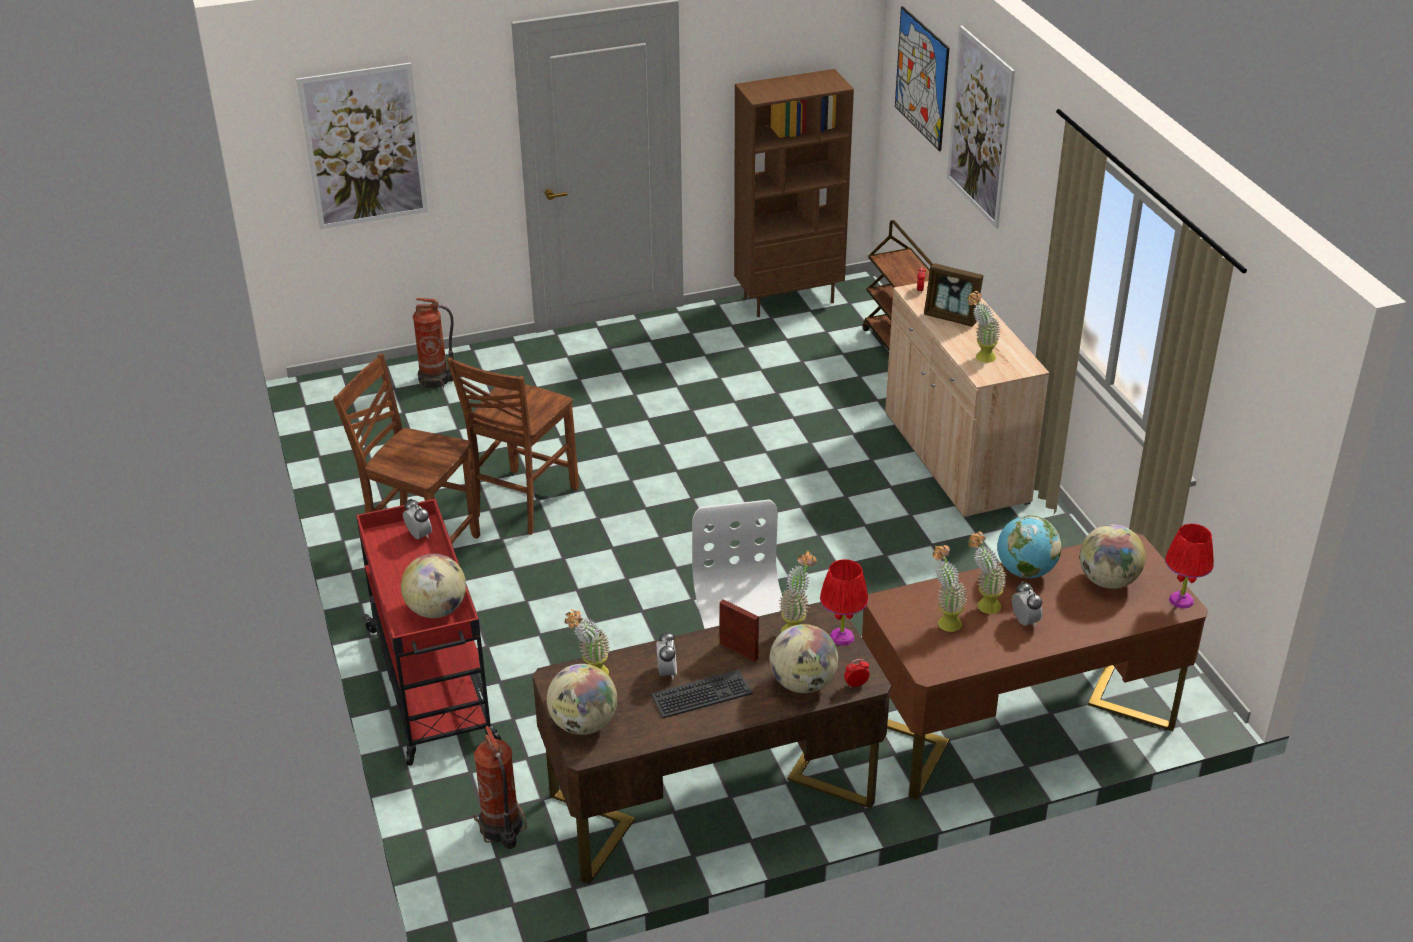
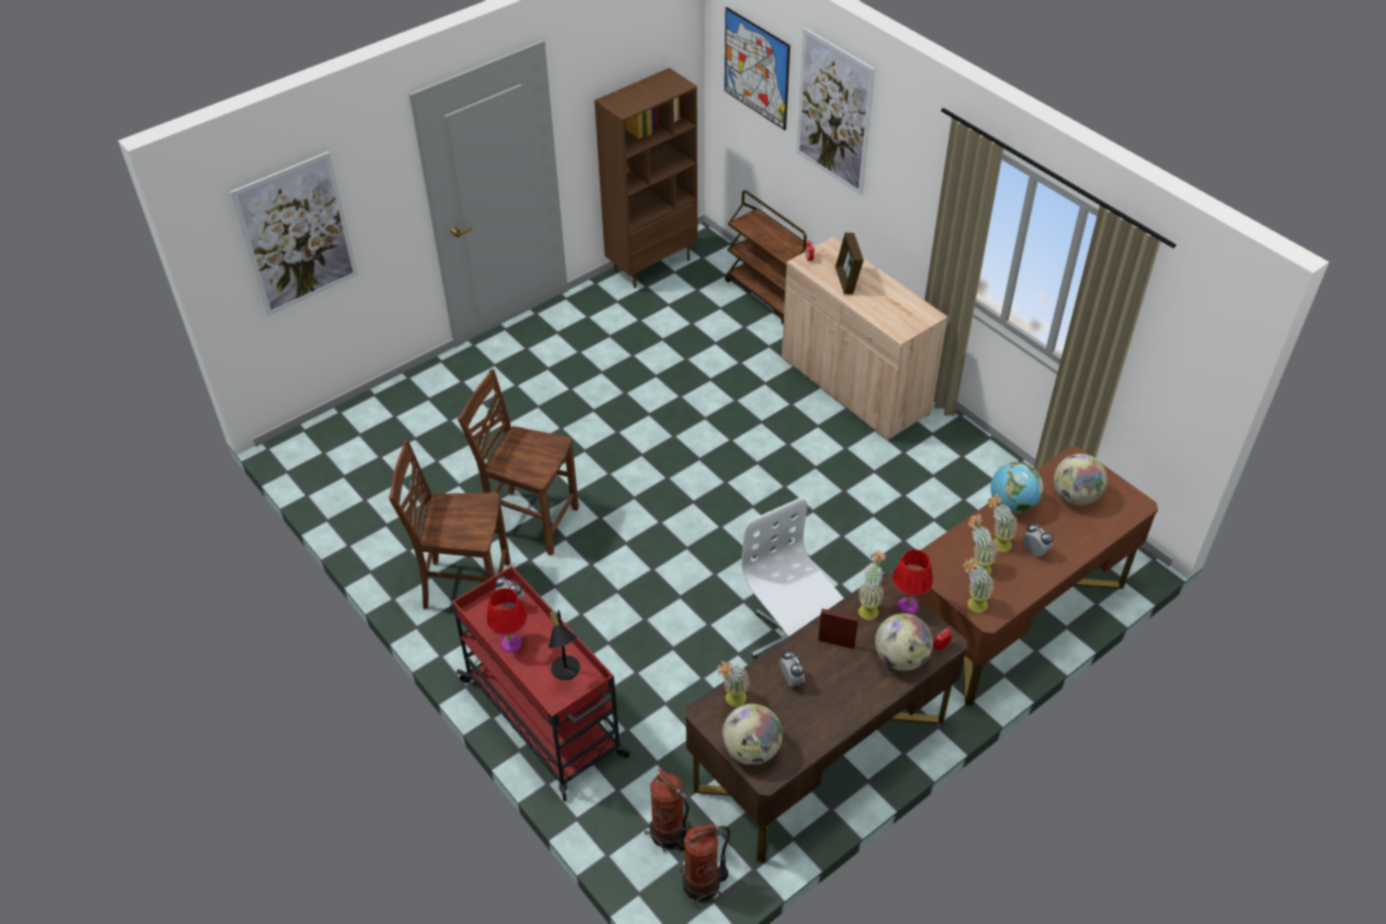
camera: 20 degrees left, 10 degrees up
globe [401,554,466,618] -> black table lamp [548,609,580,680]
fire extinguisher [412,298,454,388] -> fire extinguisher moved to [680,824,730,905]
brown chair [447,357,579,535] -> brown chair turned 105 degrees clockwise [458,369,579,555]
keyboard [651,670,753,718] -> none
picture frame [924,263,983,327] -> picture frame turned 75 degrees clockwise [835,233,864,295]
potted plant [967,291,1001,363] -> potted plant moved to [963,557,994,612]
red table lamp [1165,524,1214,609] -> red table lamp moved to [486,588,527,653]

